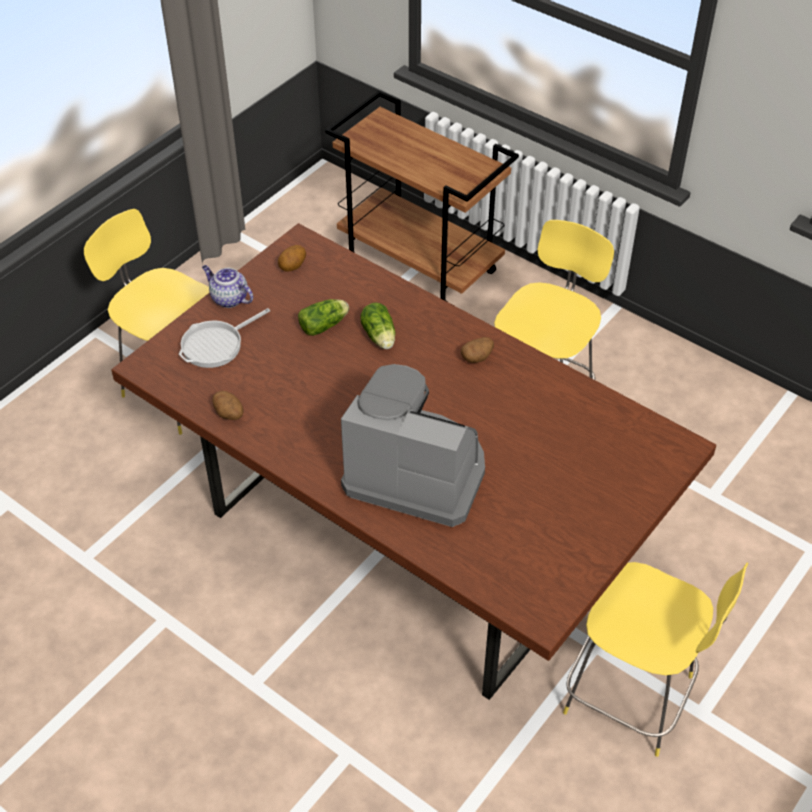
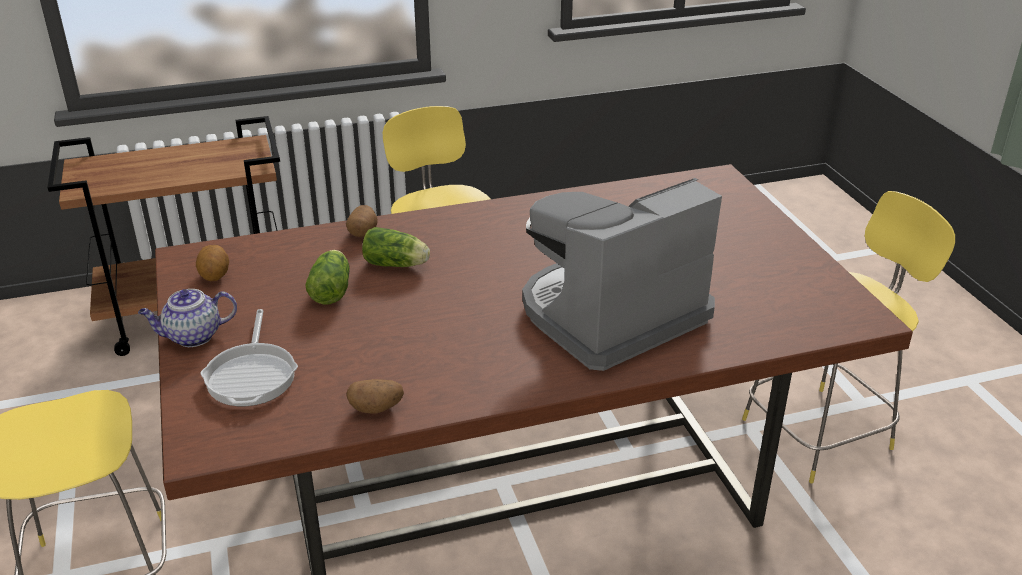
camera: 55 degrees left, 15 degrees down
potato [461,337,494,363] -> potato moved to [346,205,378,237]

